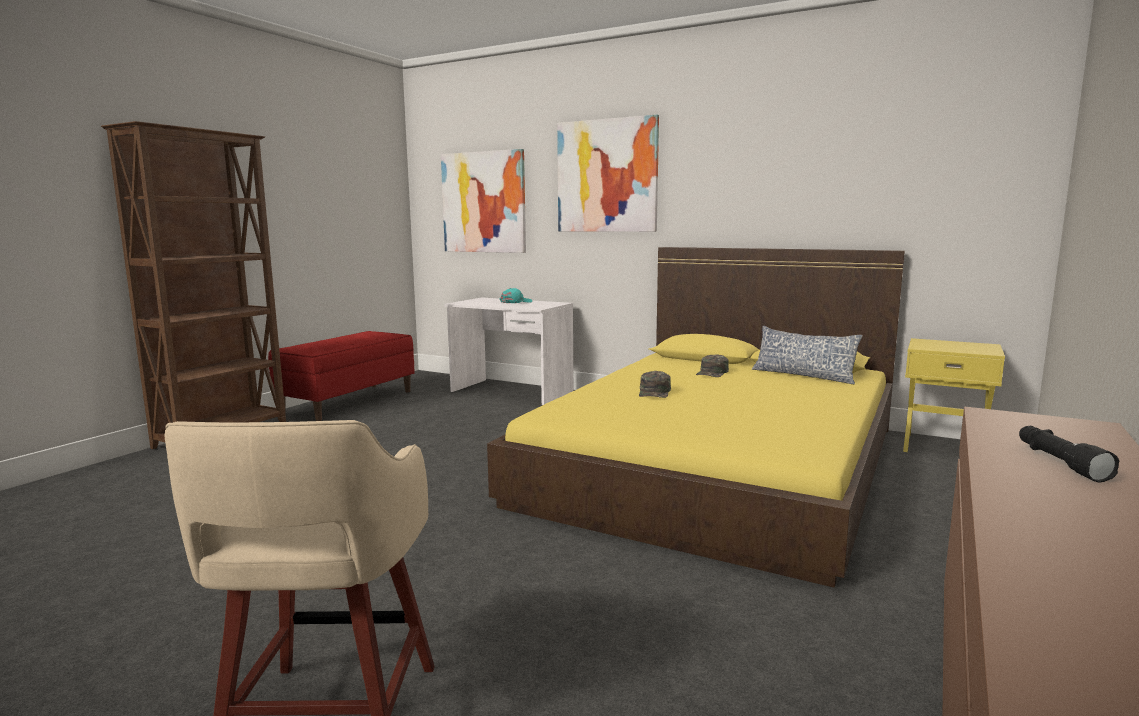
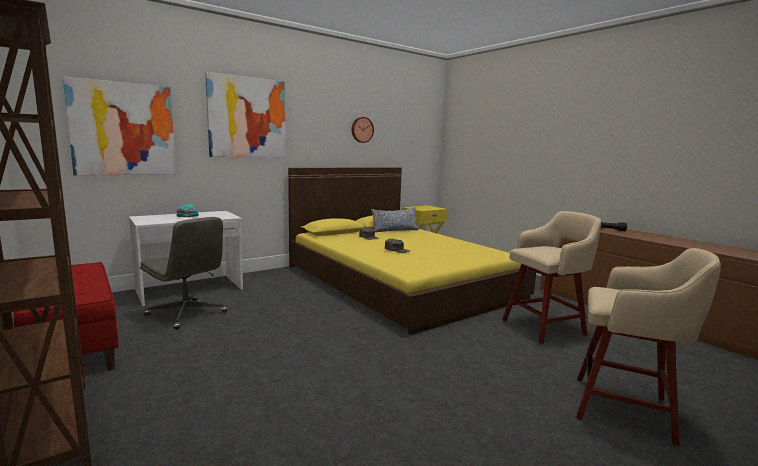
camera: 65 degrees left, 0 degrees up
none -> grey office chair [140,217,228,329]
none -> wall clock [352,117,374,143]
none -> beige stool [502,211,601,344]

